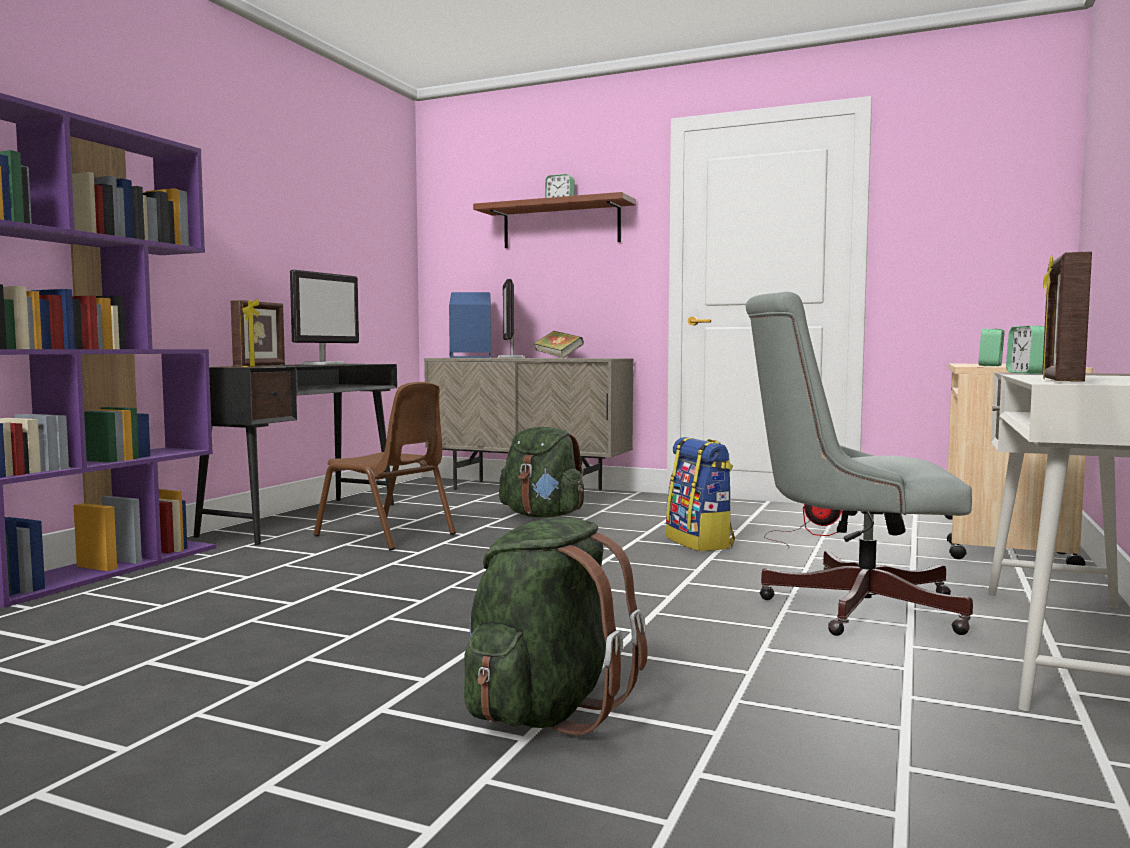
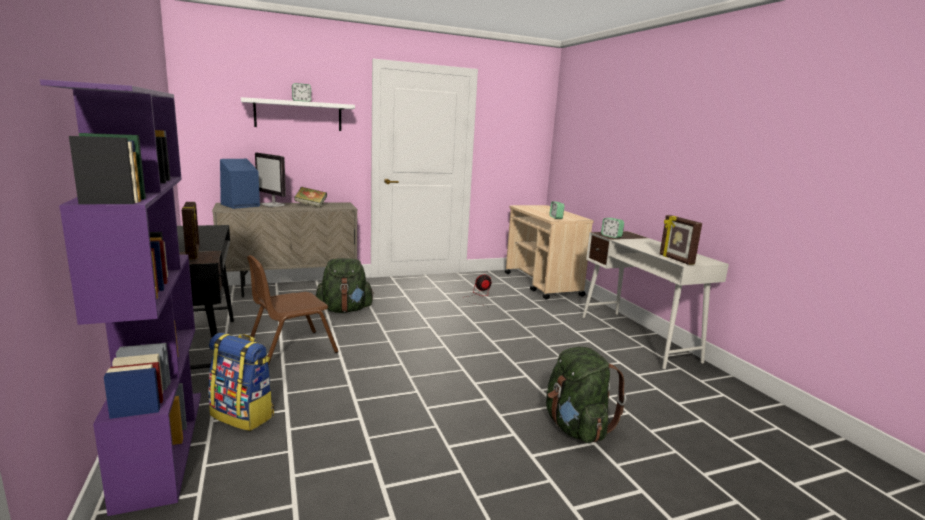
camera: 45 degrees left, 10 degrees up
monitor [290,270,359,365] -> none
brown chair [314,382,456,550] -> brown chair turned 150 degrees clockwise [247,255,339,366]
brown shelf [473,192,636,248] -> white shelf [241,97,355,131]
backpack [666,437,735,551] -> backpack moved to [208,333,274,431]
grey office chair [746,292,973,636] -> none

